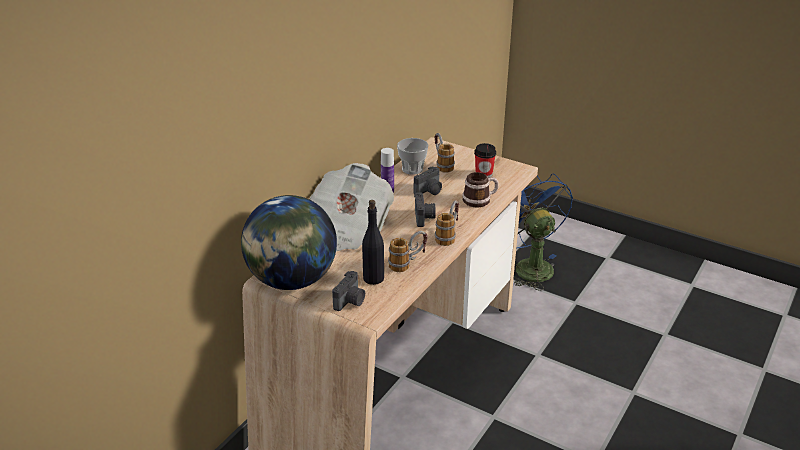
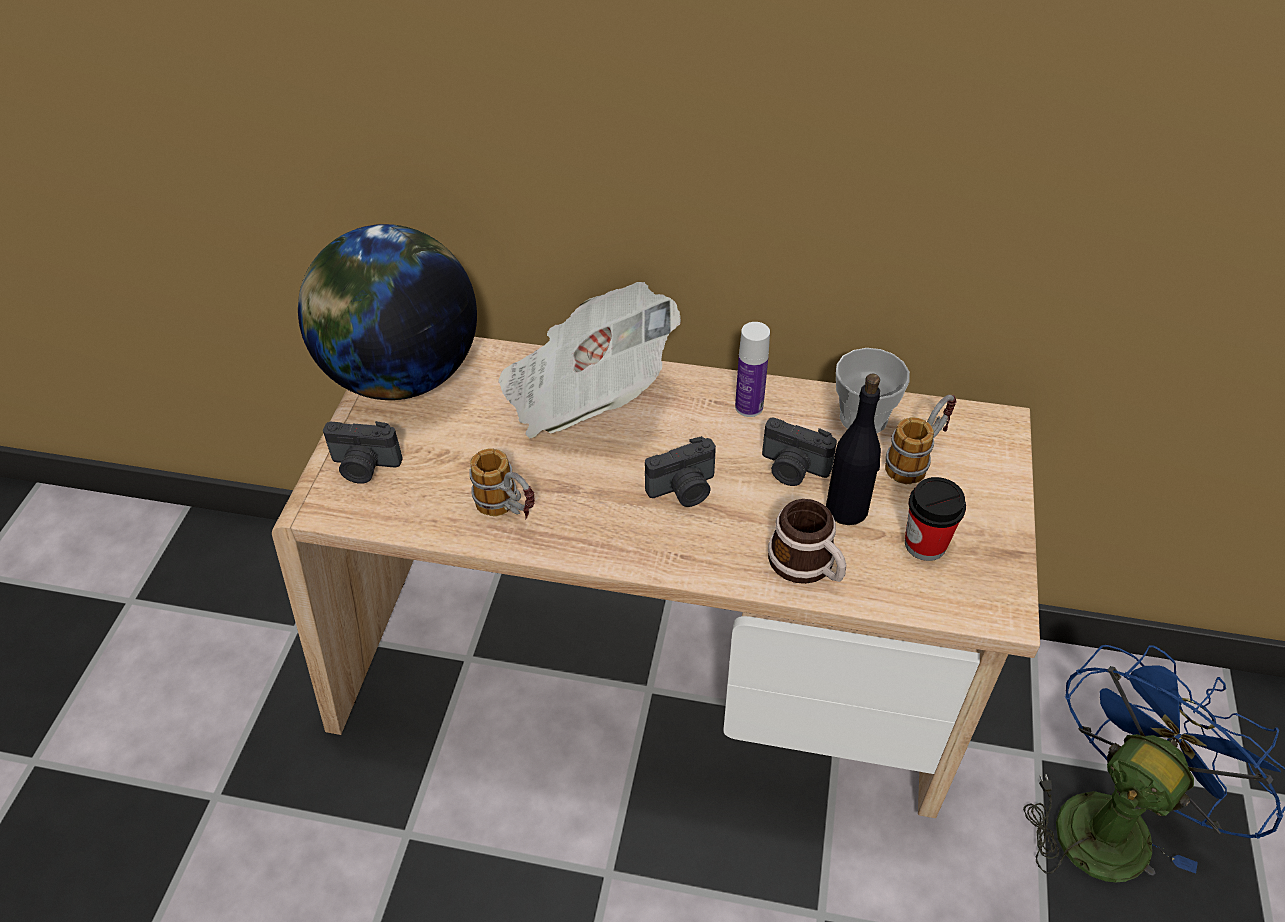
camera: 70 degrees right, 15 degrees up
black bottle [362,200,384,285] -> black bottle moved to [826,374,881,525]
mug [435,200,459,246] -> none

